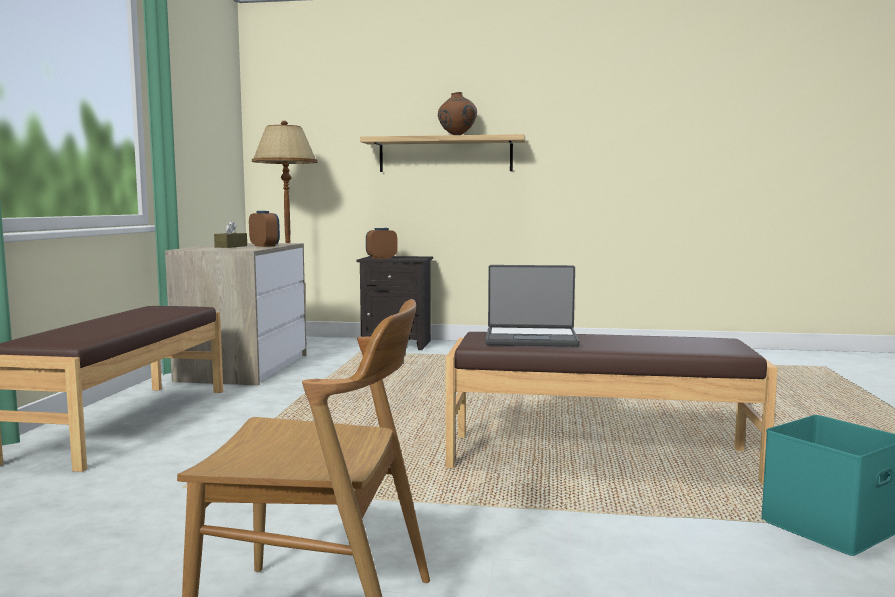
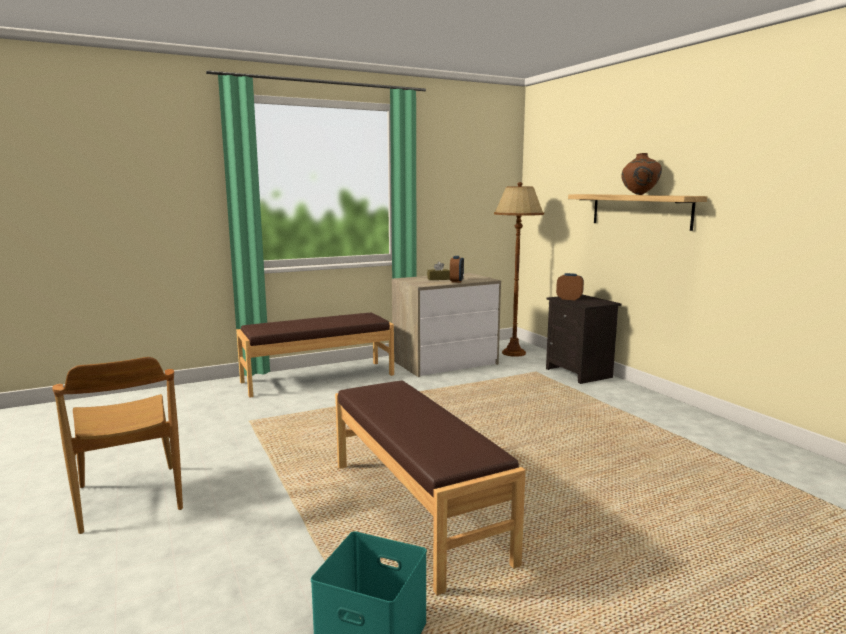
camera: 55 degrees right, 5 degrees up
laptop [486,265,579,347] -> none

